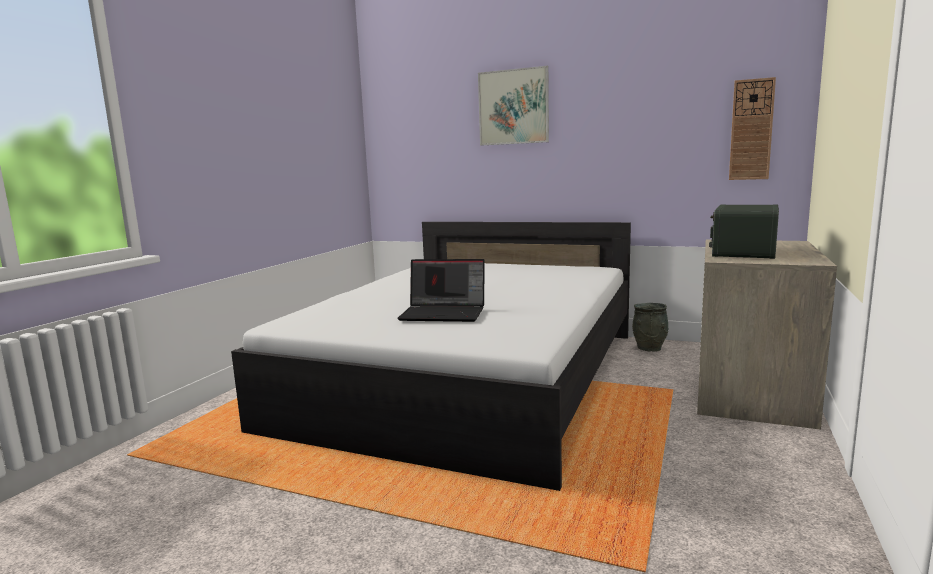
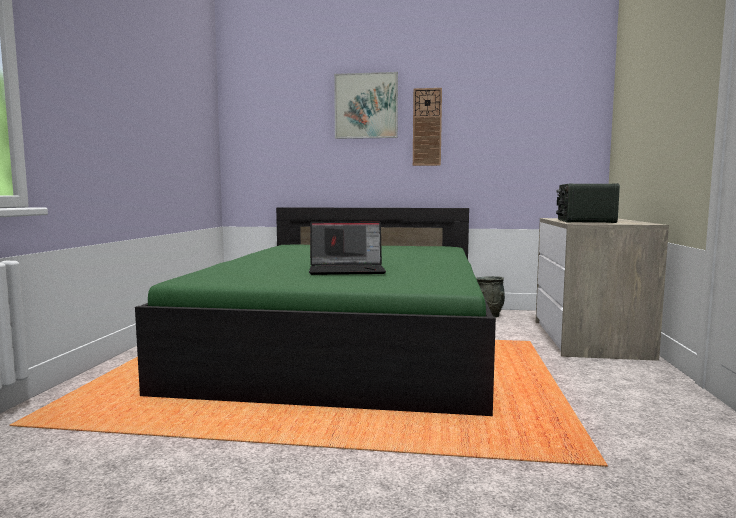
camera: 15 degrees left, 5 degrees down
white bed [231,222,631,491] -> green bed [135,207,496,416]
wall clock [729,77,776,180] -> wall clock moved to [413,88,442,166]

